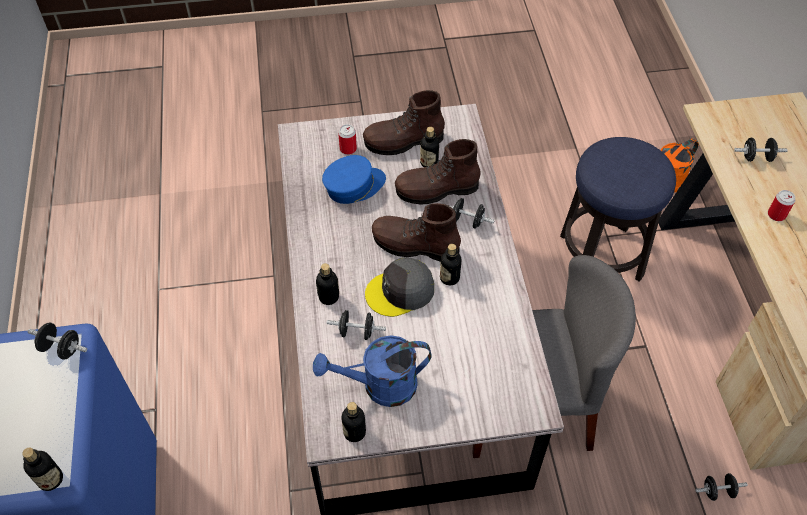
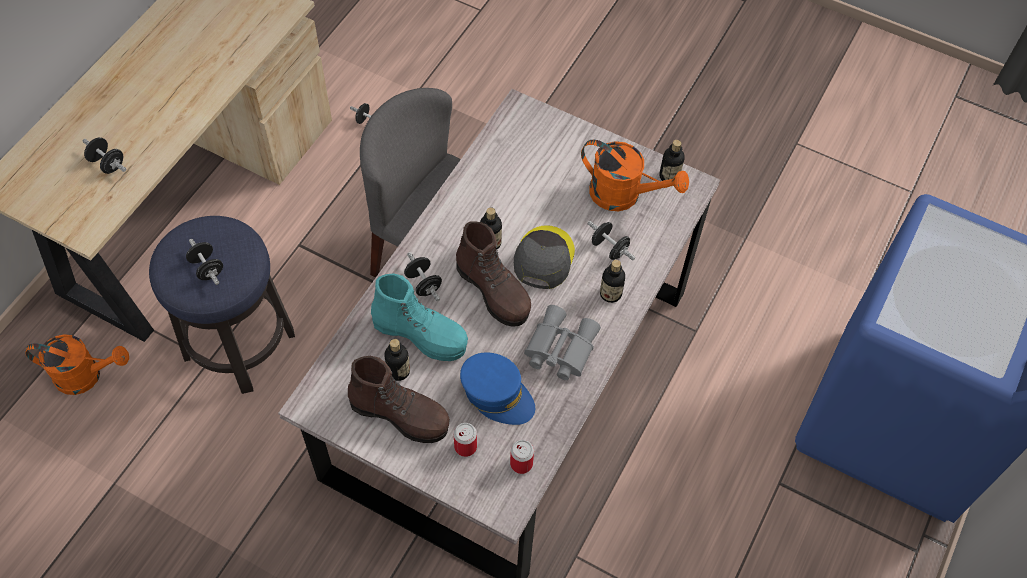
camera: 145 degrees left, 5 degrees up
bottle [22,447,63,491] -> none
black dumbbell [27,323,87,360] -> black dumbbell moved to [186,239,223,285]
blue watering can [313,335,432,407] -> orange watering can [581,140,689,211]
blue cap [322,155,386,204] -> blue cap turned 150 degrees counterclockwise [460,352,535,425]
grey cap [365,257,434,317] -> grey cap turned 90 degrees counterclockwise [514,225,575,289]
brown boot [395,139,481,204] -> turquoise boot [371,273,468,361]
can [768,190,795,221] -> can moved to [510,440,534,474]
none -> grey binoculars [524,305,601,380]

